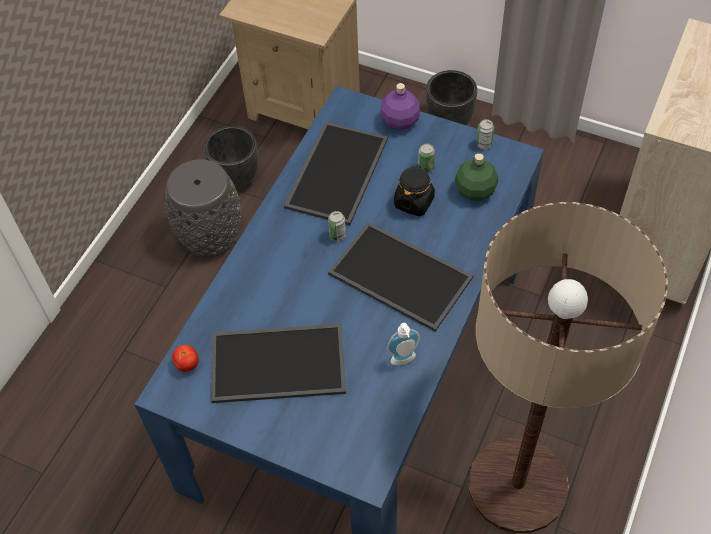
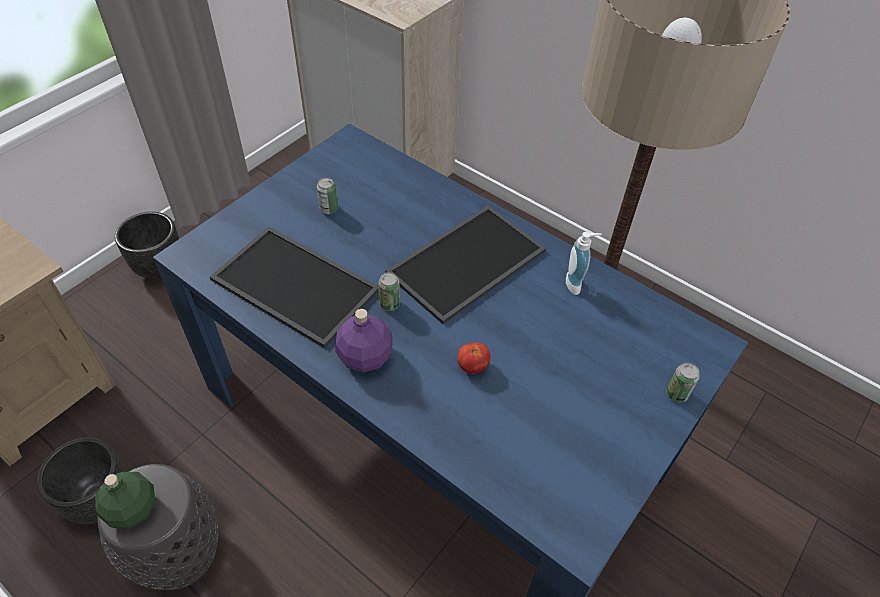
camera: 80 degrees left, 5 degrees down
tomato [172,345,199,372] -> tomato moved to [458,342,490,374]
tray [211,324,346,403] -> none
purple bottle [381,83,420,131] -> purple bottle moved to [335,309,393,372]
black jar [394,166,435,216] -> none
green bottle [455,153,498,201] -> green bottle moved to [95,472,155,528]
can [476,119,494,149] -> can moved to [666,363,700,402]

